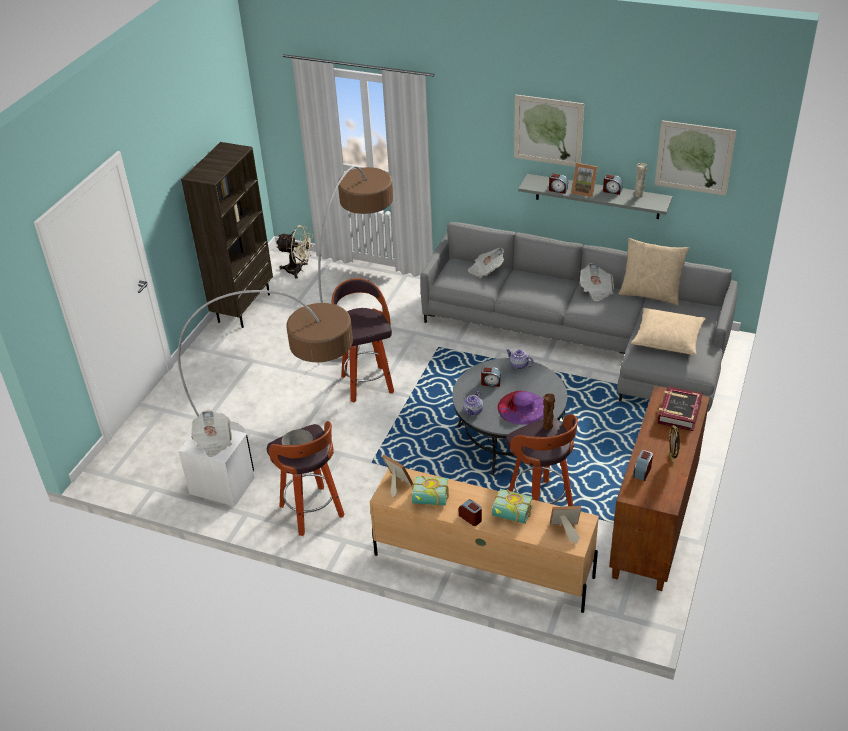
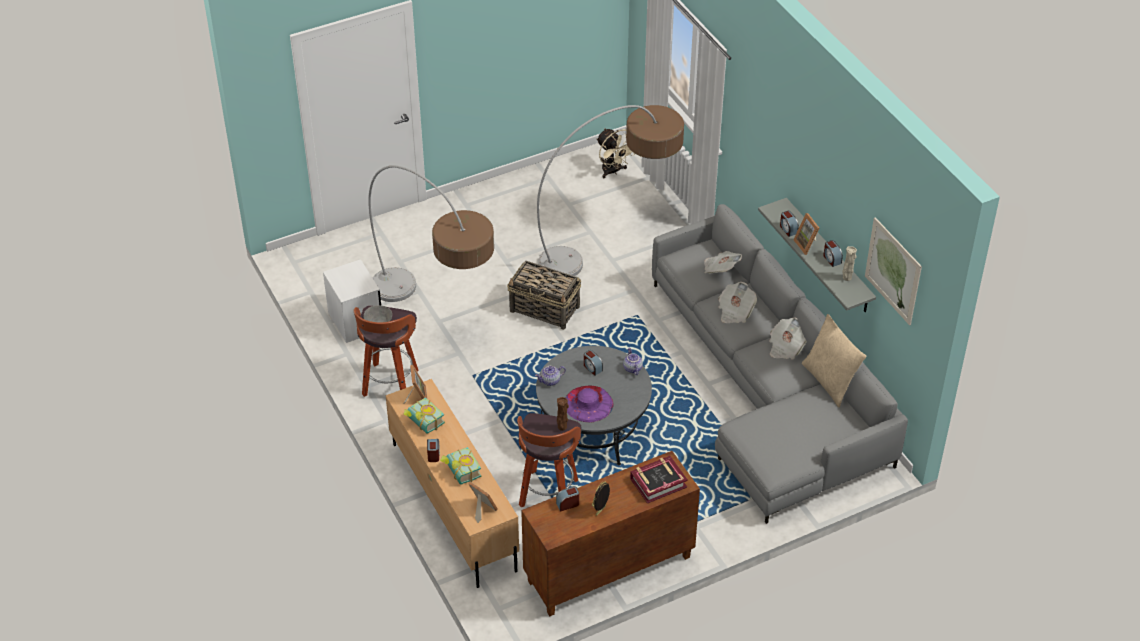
camera: 40 degrees right, 5 degrees up
brown bookcase [181,142,273,328] -> none
newspaper [191,410,232,457] -> newspaper moved to [718,282,757,323]
stool [332,278,394,402] -> basket [507,261,581,330]
picture [514,94,584,167] -> none
beige pillow [631,308,706,355] -> none

